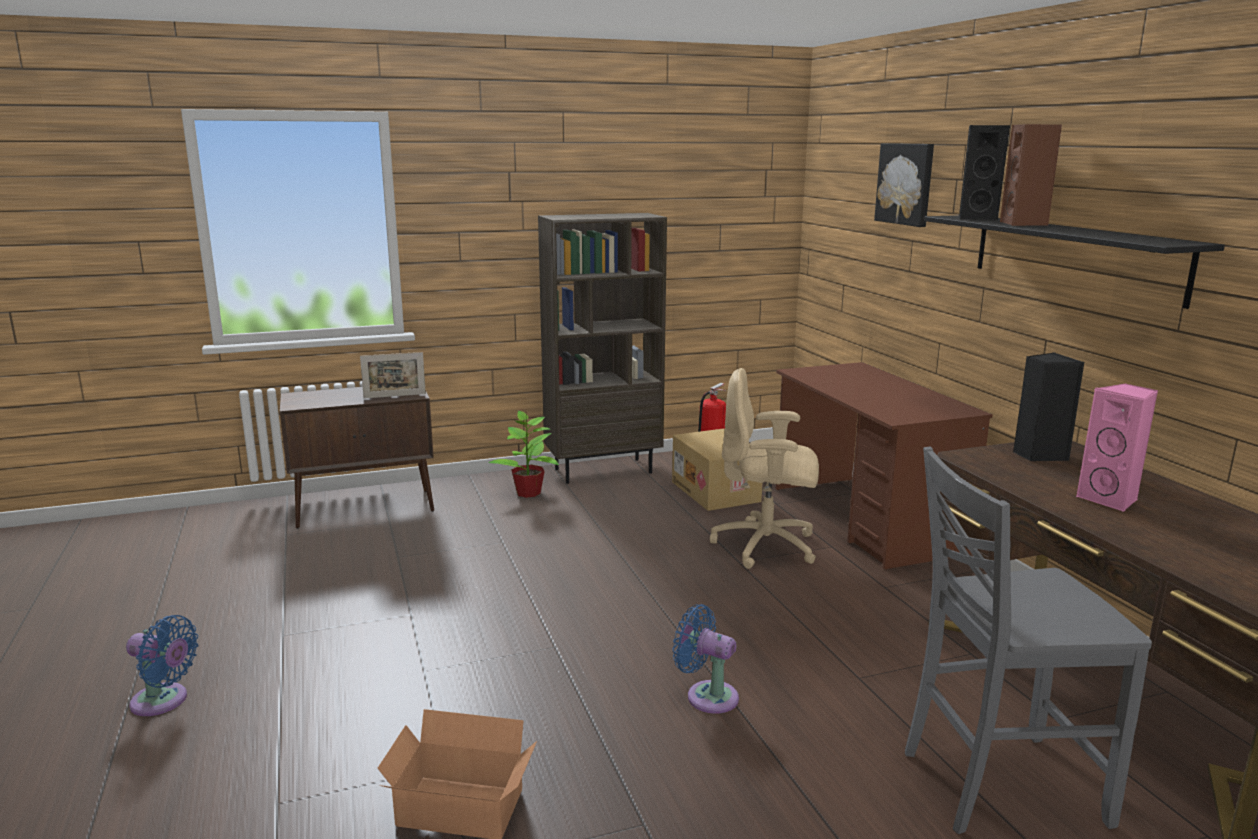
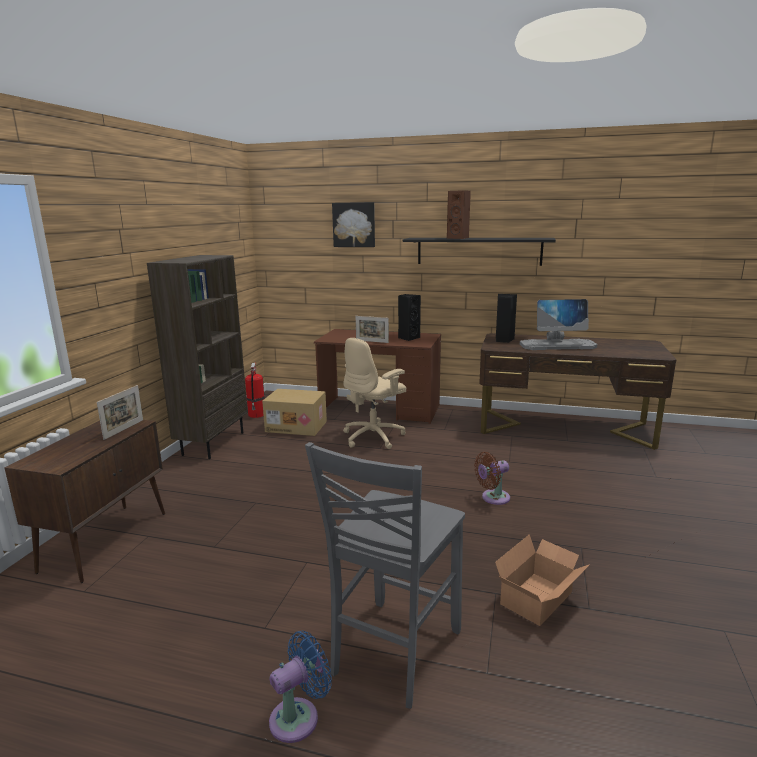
camera: 55 degrees left, 0 degrees up
potted plant [489,411,559,498] -> none
blue fan [673,604,739,714] -> brown fan [474,452,510,505]
grey chair [905,447,1152,834] -> grey chair moved to [305,442,465,709]
black speaker [959,125,1010,220] -> black speaker moved to [398,294,421,341]
pink speaker [1076,383,1158,512] -> monitor [520,299,597,350]
none -> picture frame [356,316,389,343]

